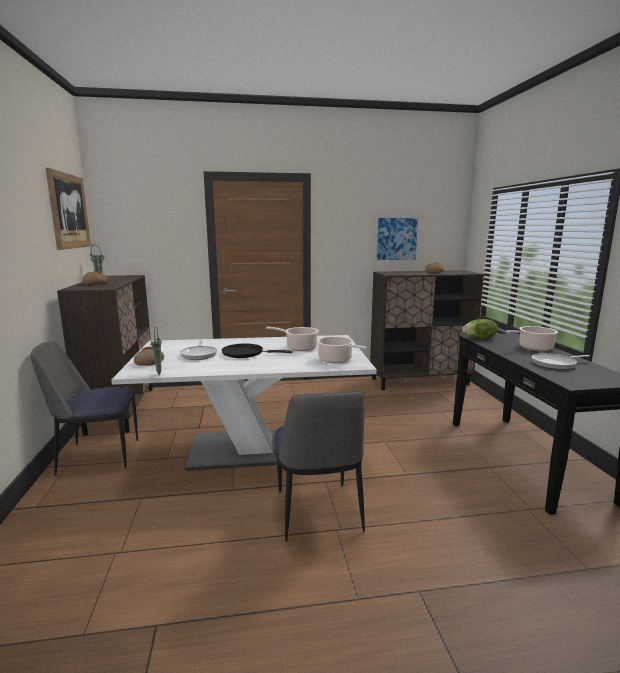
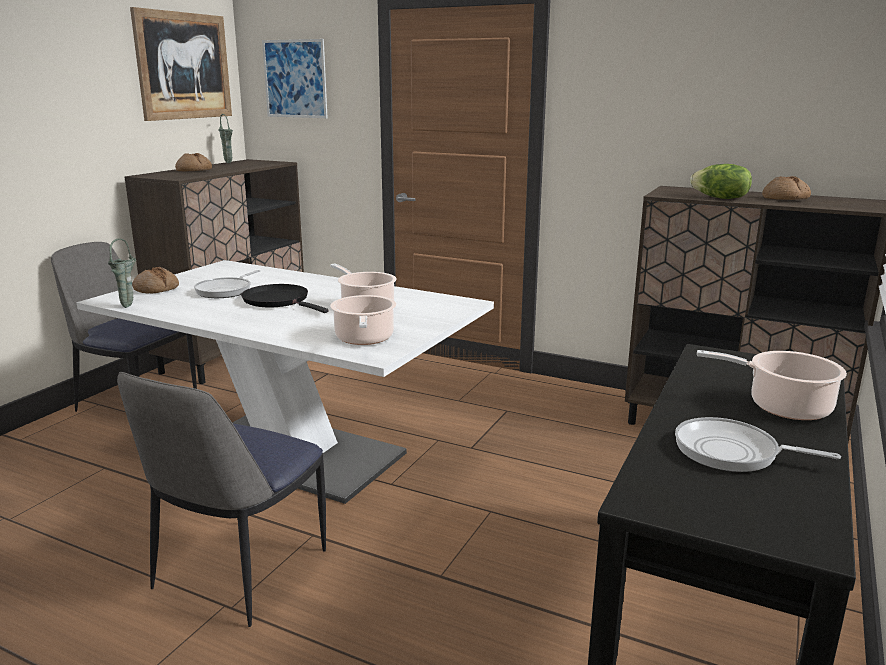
camera: 35 degrees right, 5 degrees up
picture [375,216,420,262] -> picture moved to [262,39,328,118]
lettuce [462,319,498,339] -> lettuce moved to [690,164,752,199]

